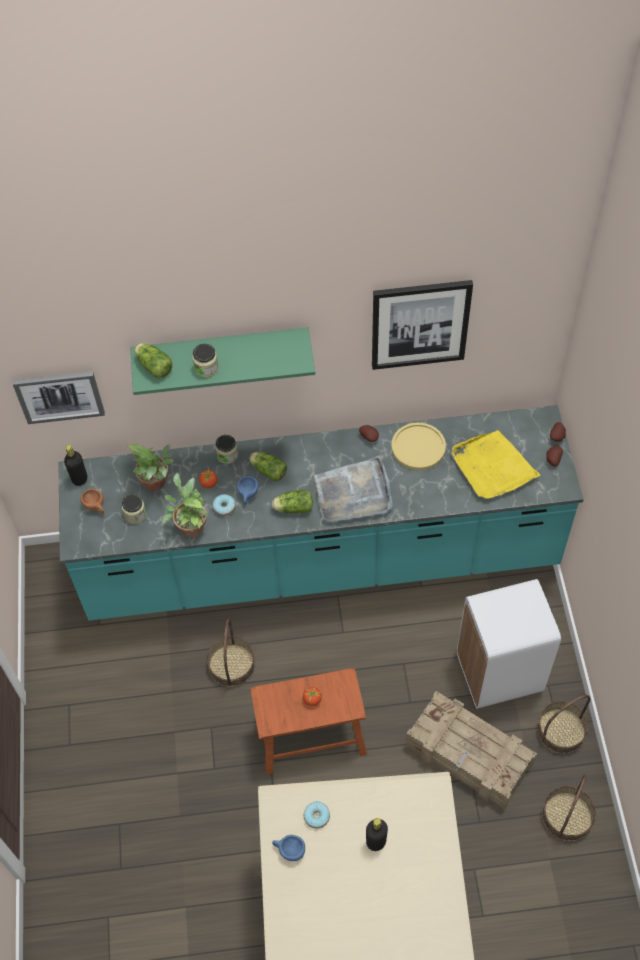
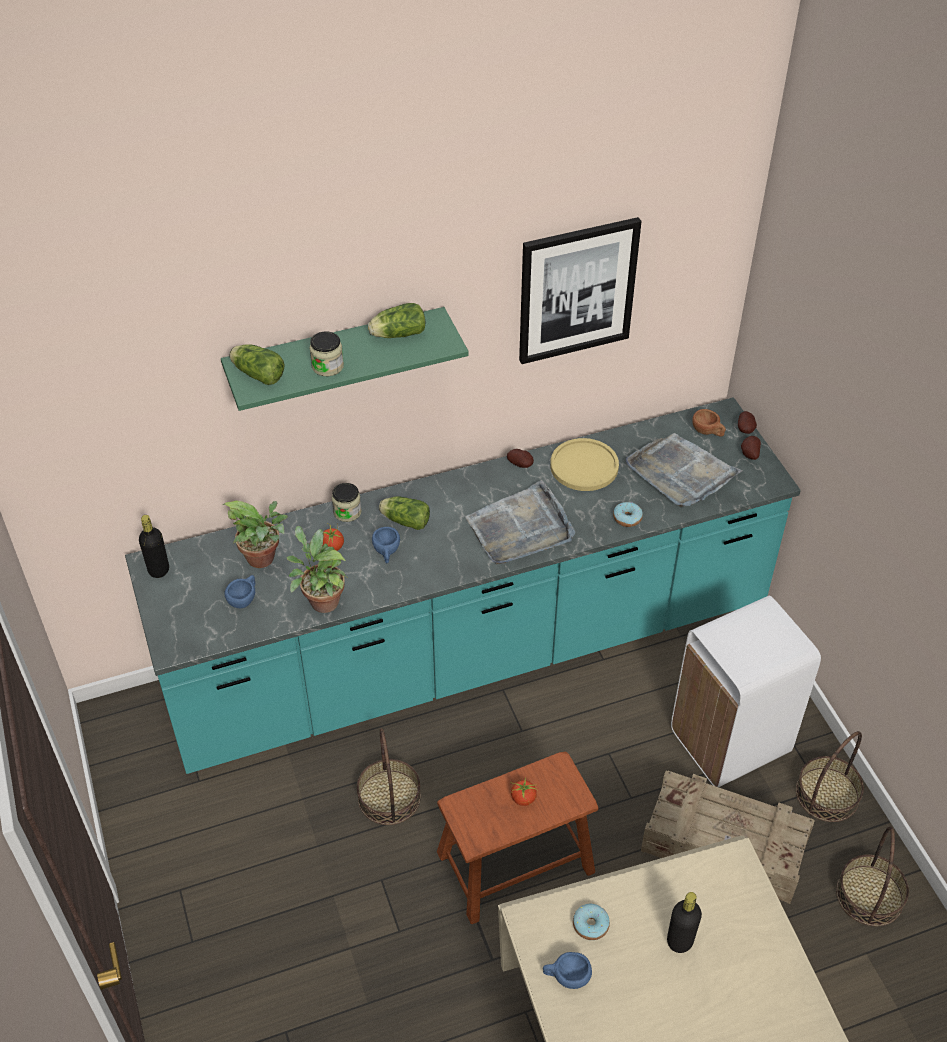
camera: 15 degrees left, 10 degrees down
picture [13,371,105,424] -> none
brown cup [81,488,104,515] -> brown cup moved to [692,409,726,437]
jar [122,494,146,524] -> blue cup [225,575,255,608]
donut [213,494,236,516] -> donut moved to [613,502,643,527]
lettuce [272,490,313,513] -> lettuce moved to [368,303,425,338]
yellow tray [451,430,541,499] -> grey tray [626,433,743,507]

